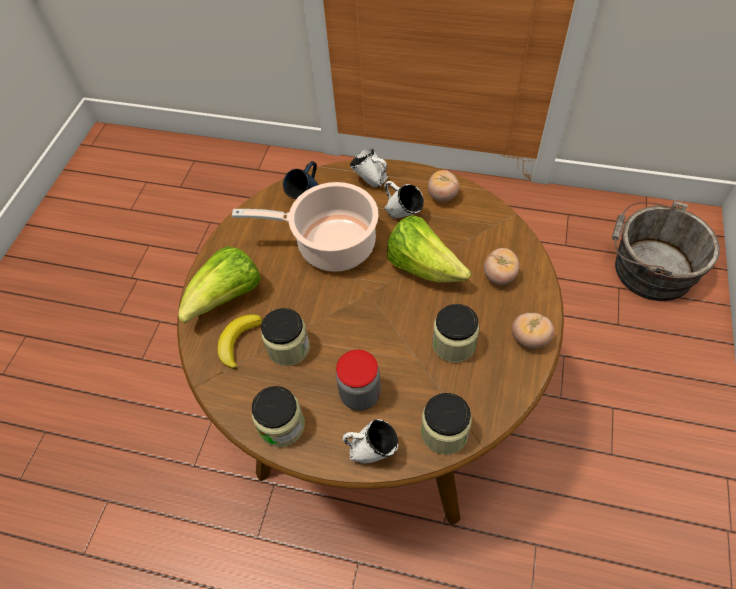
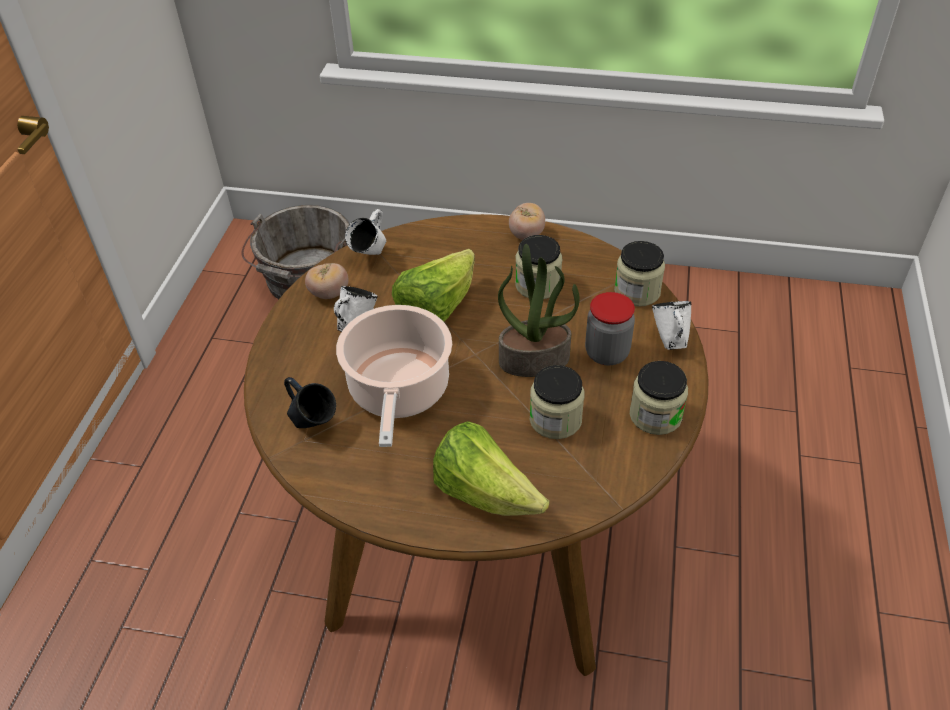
camera: 95 degrees left, 10 degrees down
banana [218,314,262,370] -> none
white mug [350,148,388,188] -> white mug moved to [345,209,386,255]
tomato [484,248,519,285] -> none
none -> potted plant [498,244,580,377]

